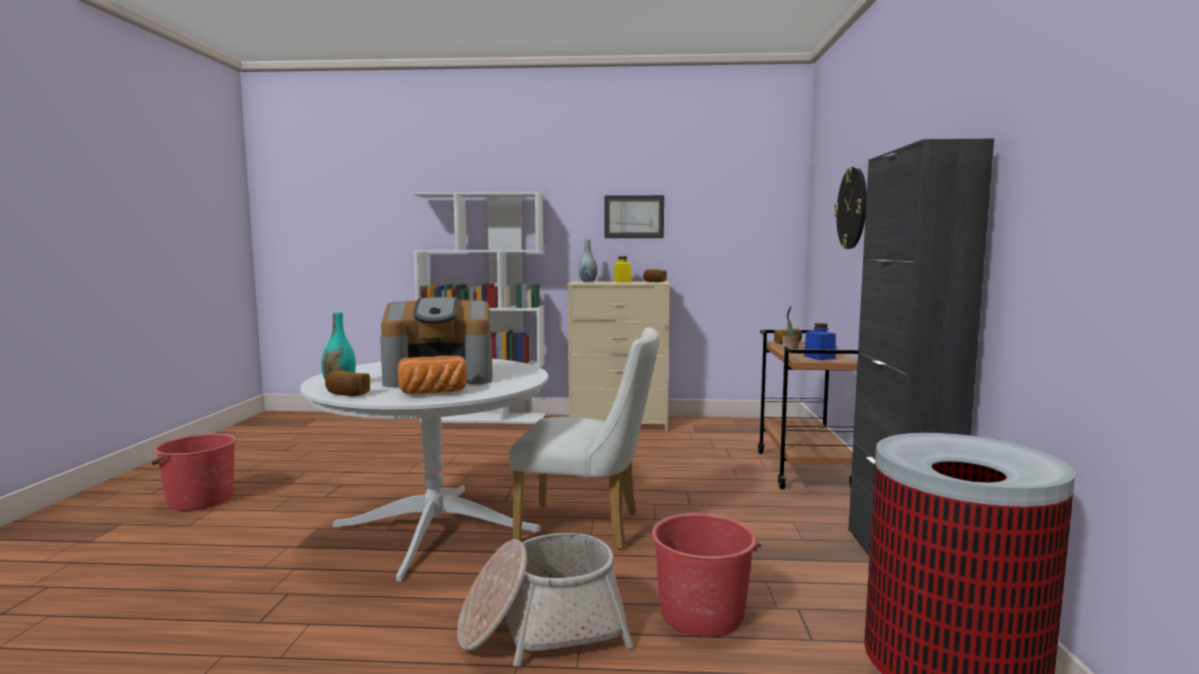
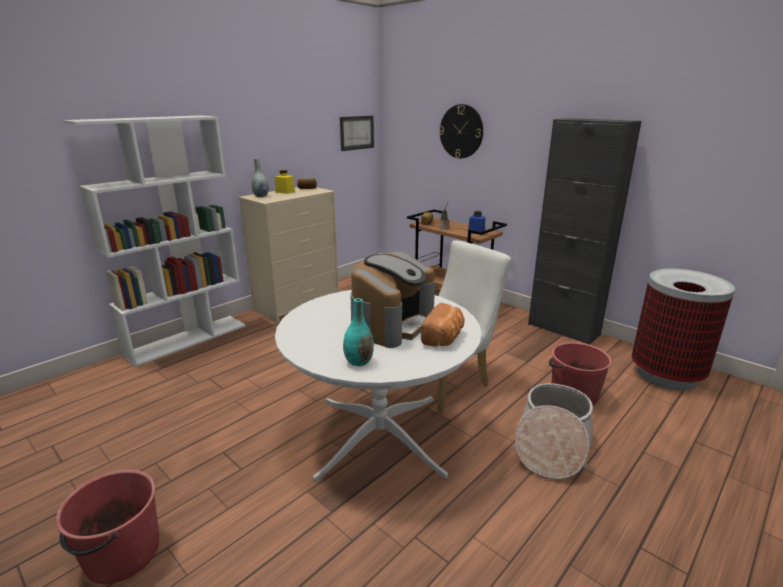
camera: 50 degrees left, 15 degrees up
bread [325,371,370,396] -> none
picture [604,195,664,238] -> picture moved to [340,116,374,151]

